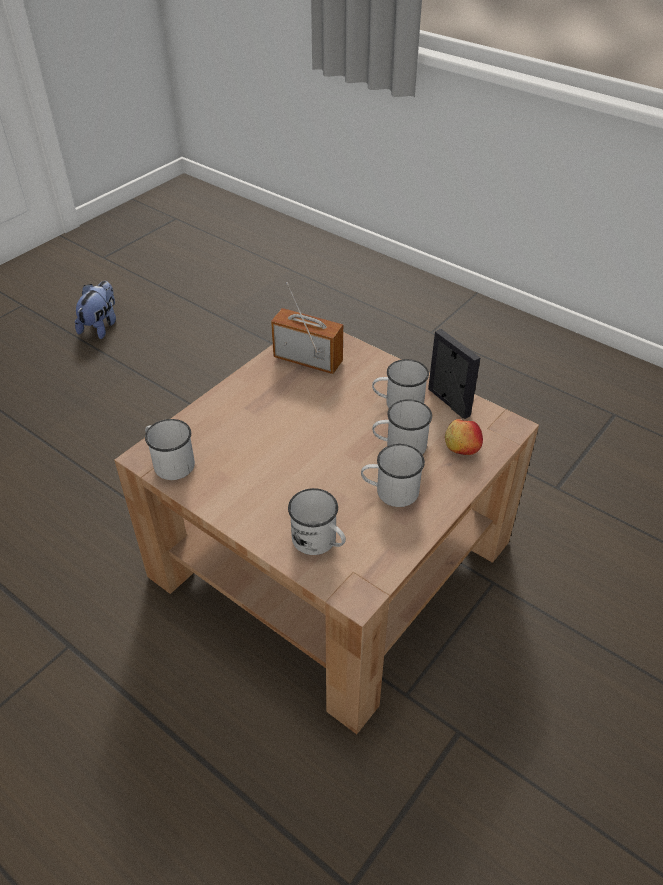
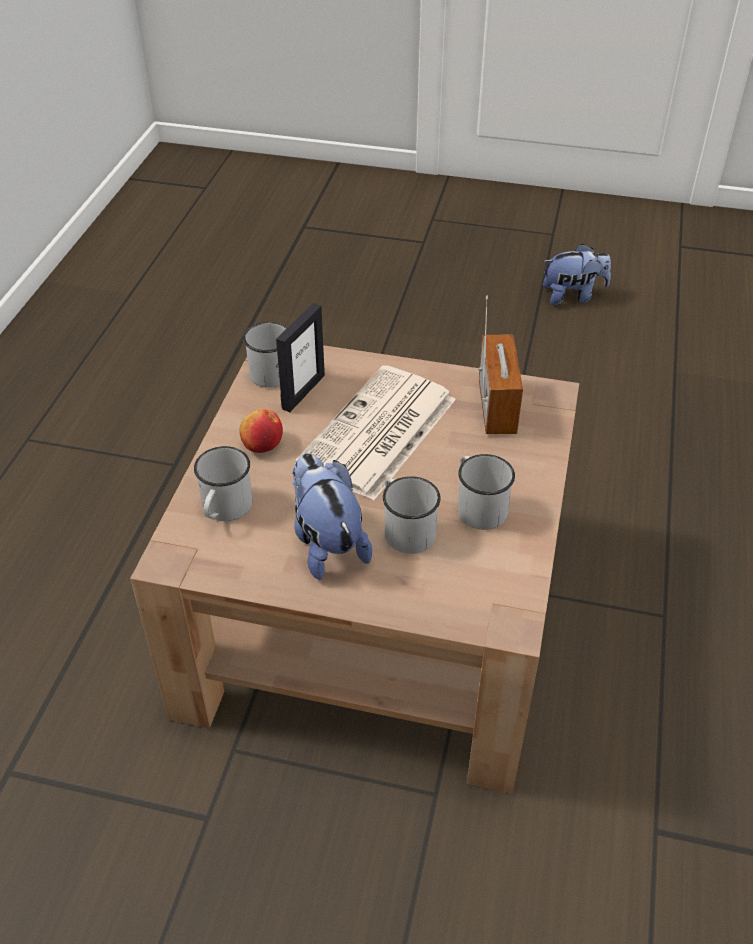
camera: 65 degrees right, 0 degrees up
white mug [361,444,425,507] -> plush toy [292,453,372,580]
picture frame [428,329,480,419] -> picture frame moved to [276,303,325,412]
apple [445,419,483,455] -> apple moved to [239,408,283,453]
none -> newspaper [295,365,456,501]

